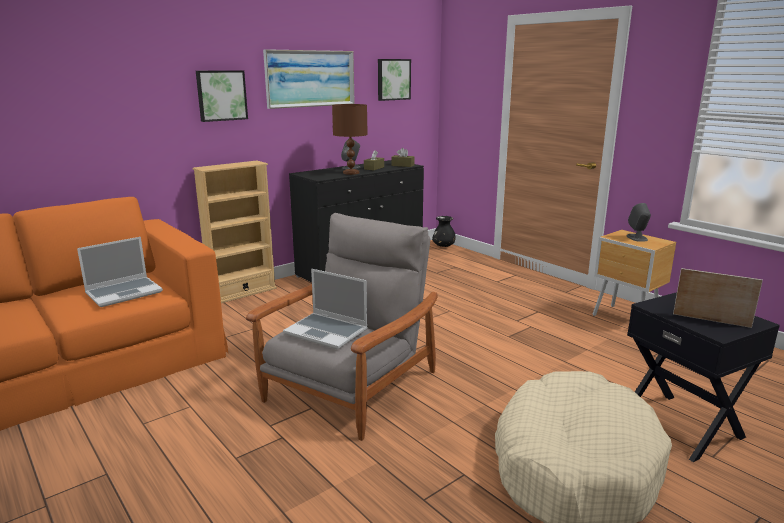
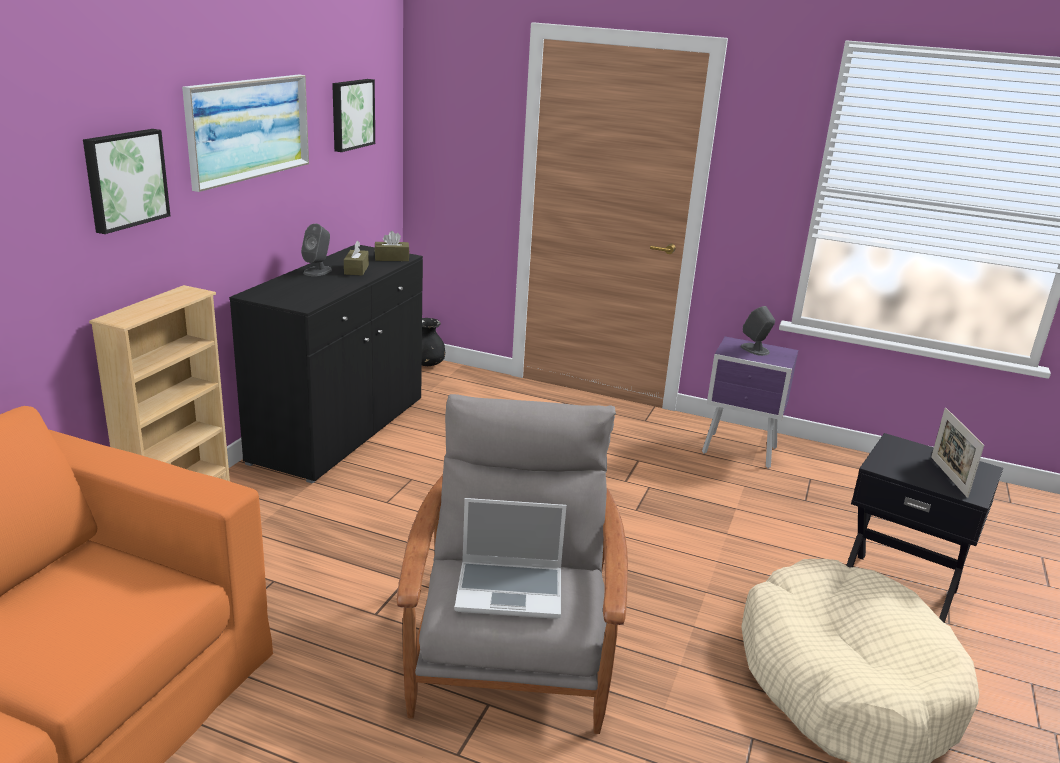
camera: 30 degrees left, 5 degrees up
laptop [77,237,163,307] -> none
brown table lamp [332,104,368,175] -> none
brown nightstand [593,230,676,316] -> purple nightstand [702,336,798,468]
picture frame [673,268,763,328] -> picture frame turned 90 degrees counterclockwise [931,408,984,498]

